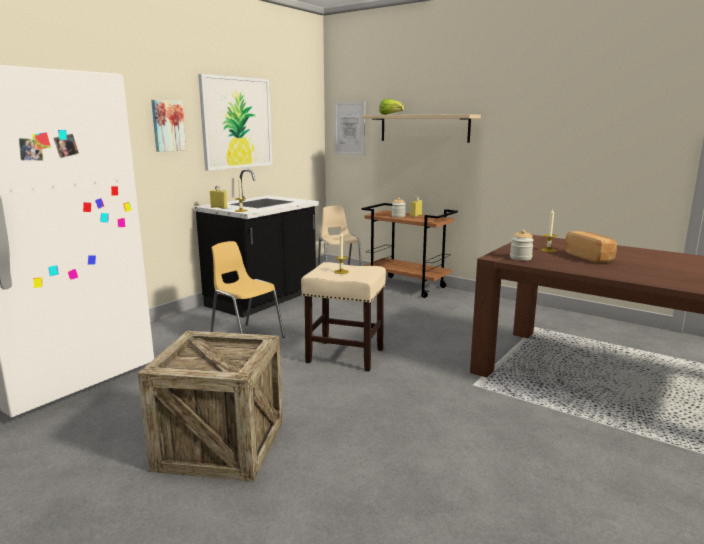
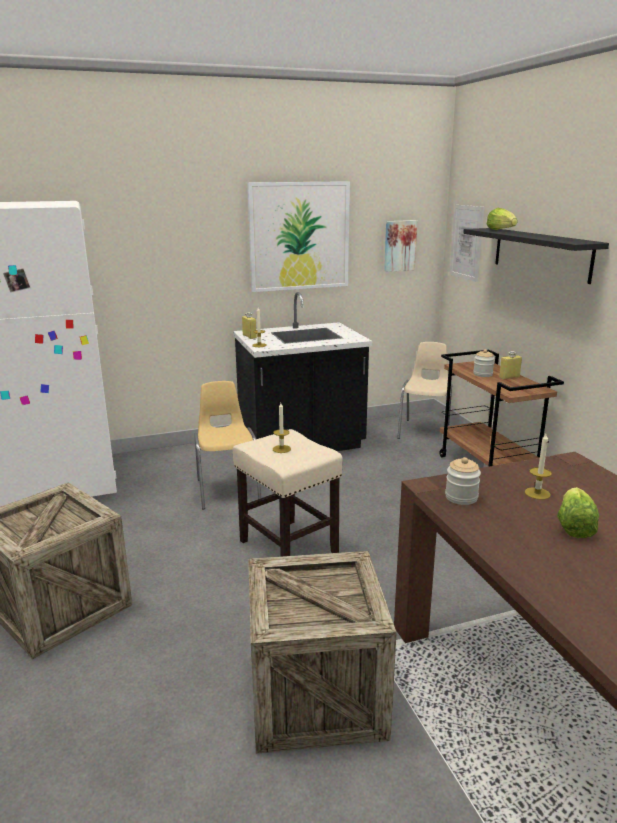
camera: 35 degrees right, 5 degrees up
picture [151,100,186,152] -> picture moved to [384,220,417,272]
beige shelf [361,114,481,143] -> black shelf [463,228,609,284]
bread [565,231,617,263] -> lettuce [557,487,599,538]
none -> crate [248,551,397,754]

